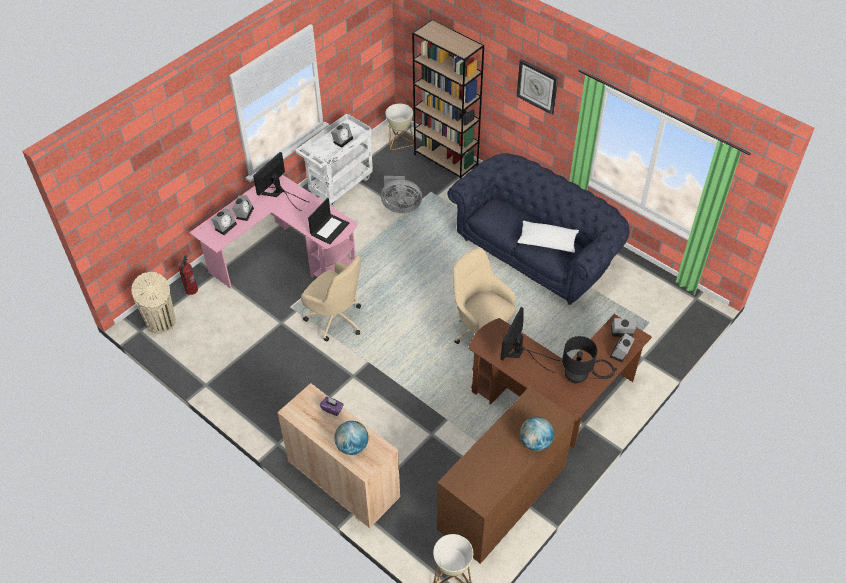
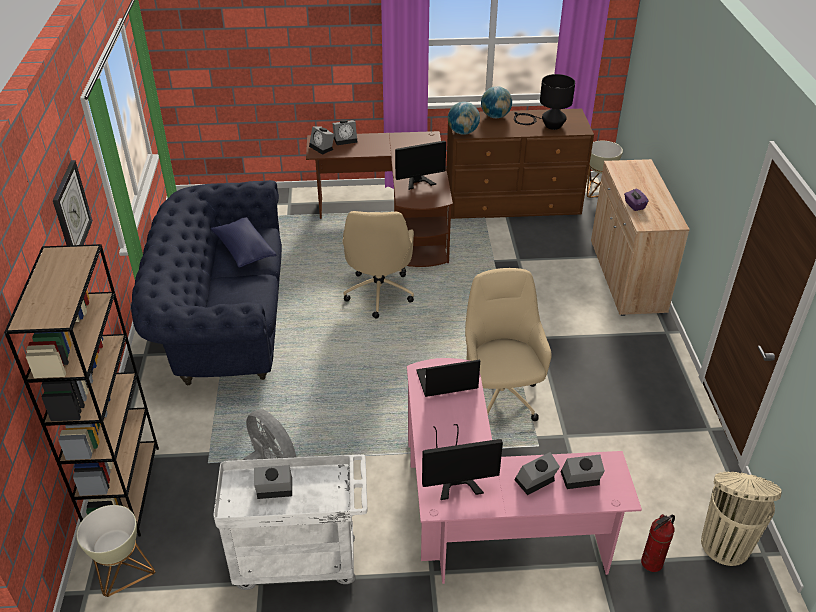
camera: 135 degrees left, 10 degrees down
globe [334,421,368,455] -> globe moved to [448,102,480,135]
white pillow [517,220,579,253] -> blue pillow [211,217,277,267]
black table lamp [562,336,617,383] -> black table lamp moved to [514,74,575,130]

